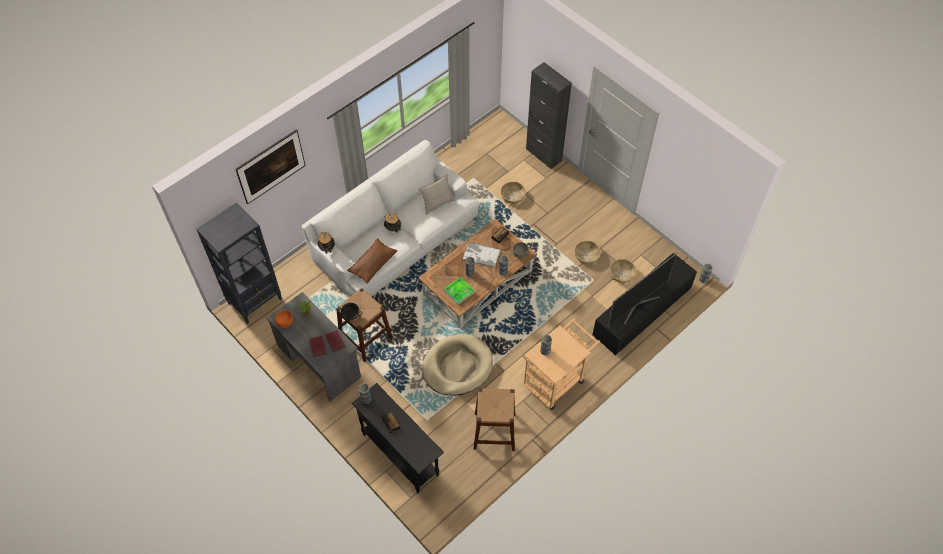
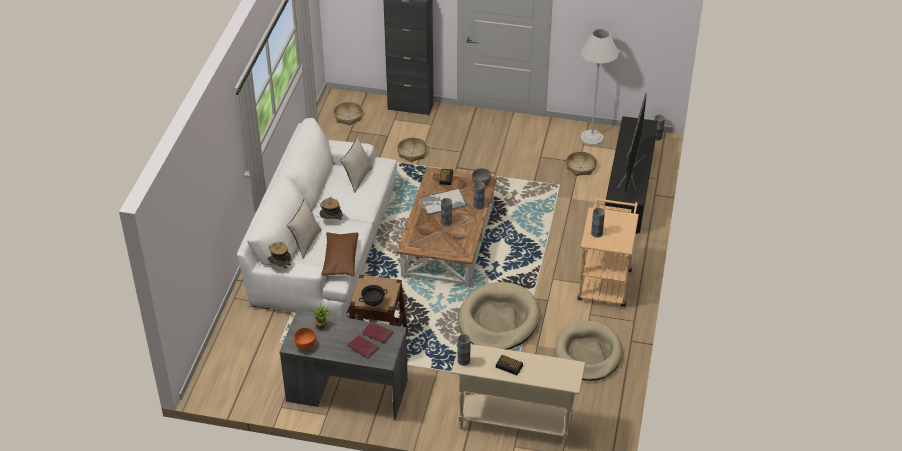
camera: 35 degrees left, 15 degrees down
black bookcase [196,202,282,324] -> none
picture [236,130,306,204] -> none
black console table [351,383,444,493] -> beige console table [451,344,586,447]
tray [444,277,475,305] -> none
brown stool [473,388,515,451] -> beige dog bed [555,321,622,381]
basket [574,241,601,264] -> basket moved to [333,102,363,125]
none -> beige pillow [287,197,322,258]
none -> white floor lamp [580,29,619,145]

